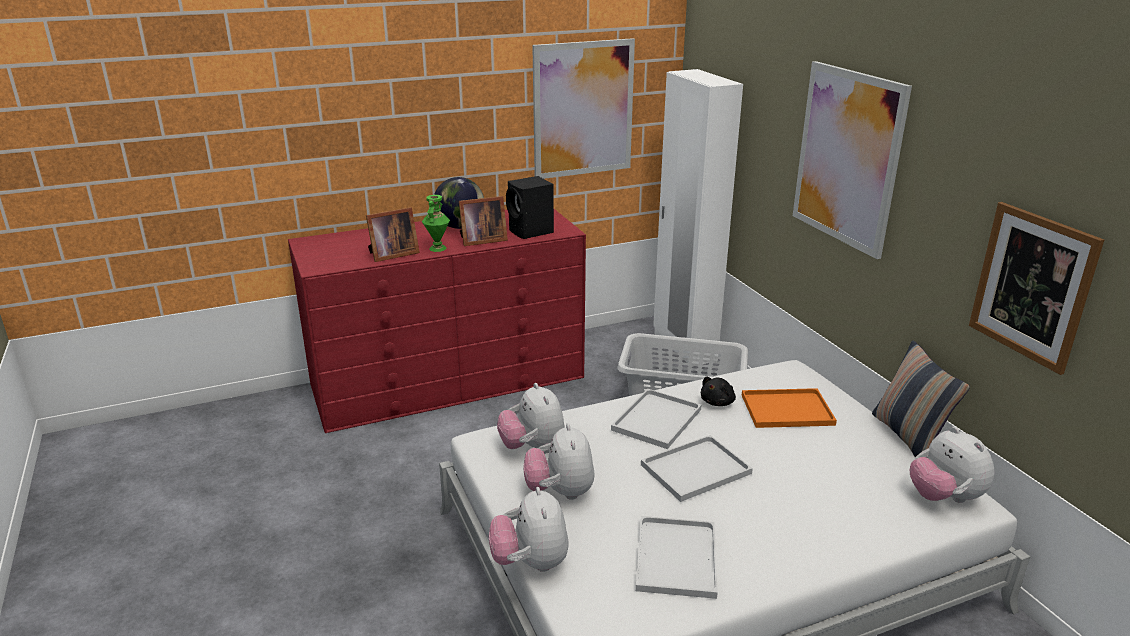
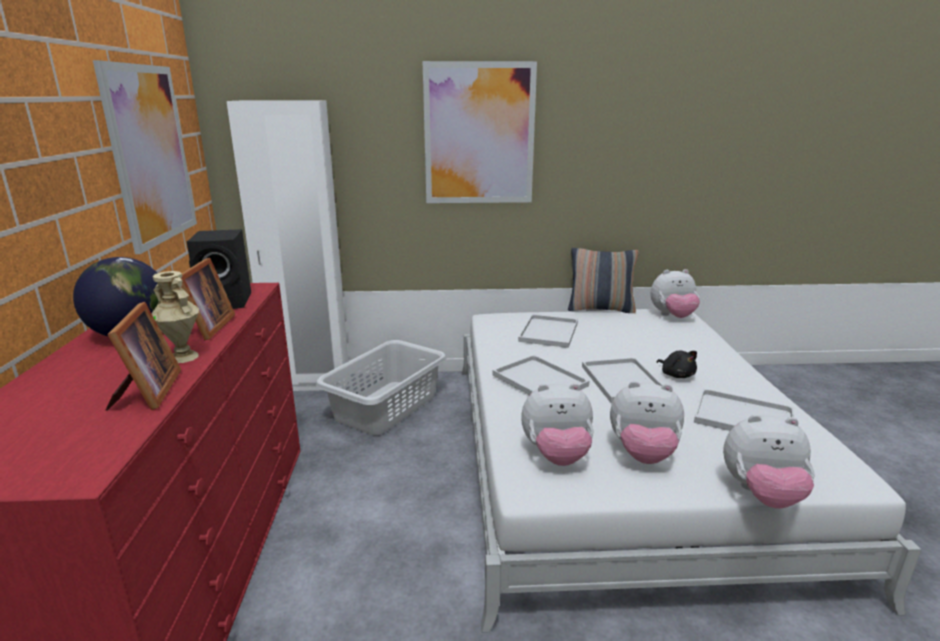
camera: 70 degrees left, 5 degrees down
green vase [422,195,450,252] -> beige vase [151,271,199,363]
black plush toy [700,376,736,406] -> black plush toy moved to [657,351,697,378]
orange tray [742,388,837,428] -> white tray [518,314,578,348]
picture [969,202,1104,375] -> none

